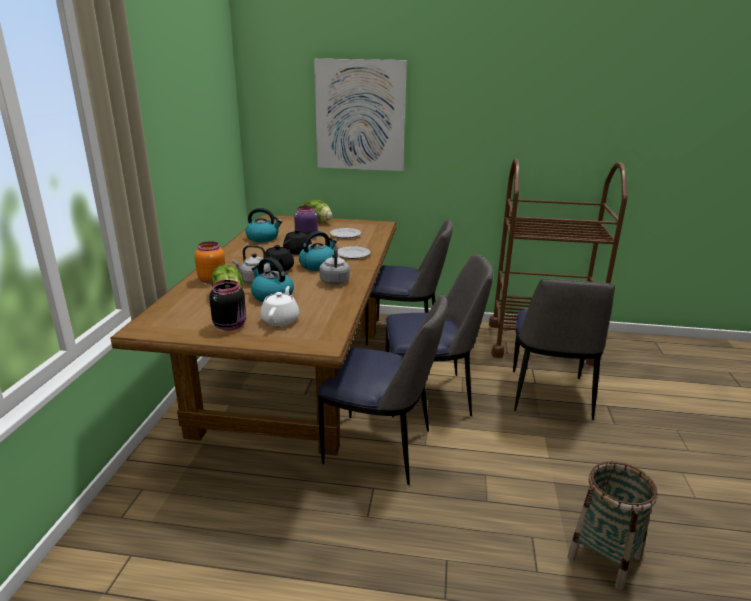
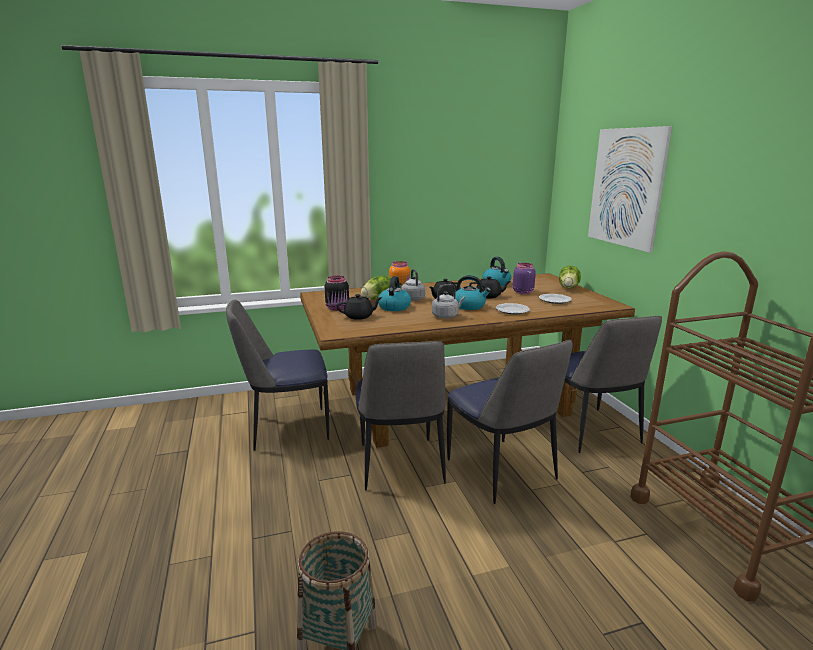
camera: 65 degrees right, 5 degrees down
white teapot [260,286,299,326] -> black teapot [336,294,383,320]
chair [513,279,615,420] -> chair moved to [226,300,329,451]

